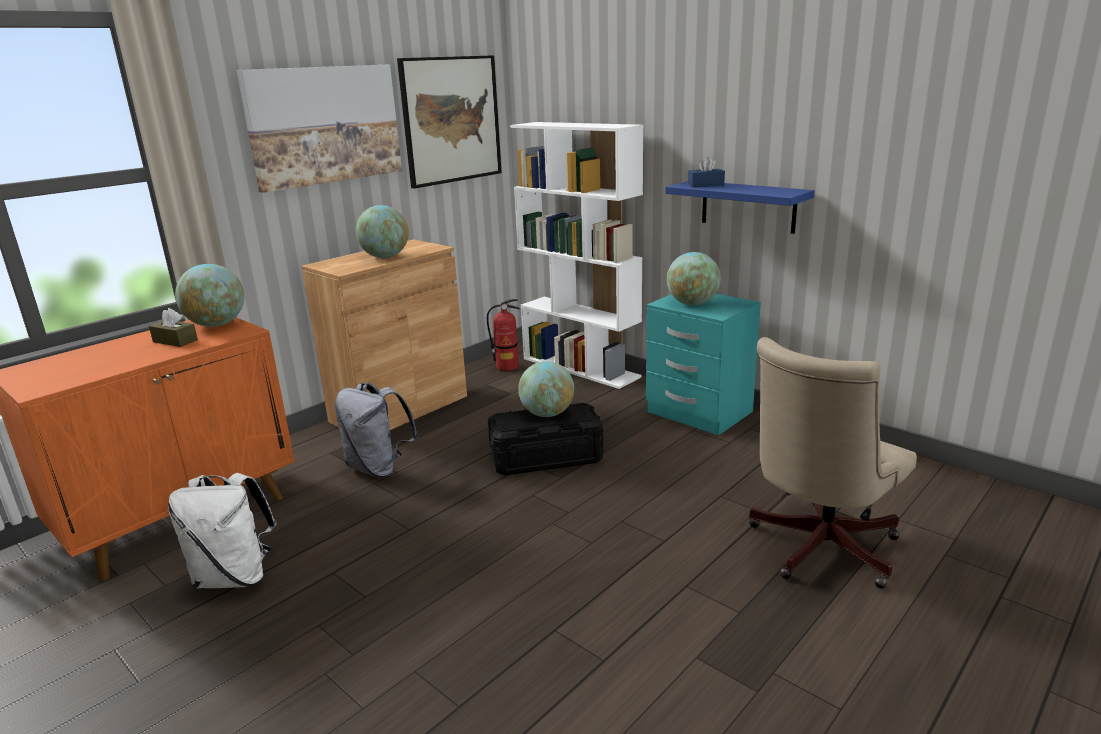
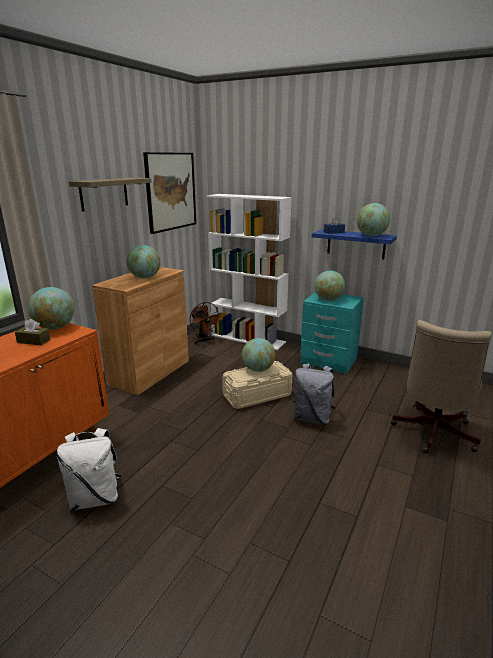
camera: 15 degrees left, 0 degrees up
picture [237,64,402,193] -> shelf [69,178,152,211]
grey backpack [335,382,419,478] -> grey backpack moved to [293,363,335,425]
fire extinguisher [487,299,520,371] -> brown fan [190,302,221,344]
black storage box [488,403,603,475] -> beige storage box [222,361,293,409]
none -> globe [357,203,390,236]

